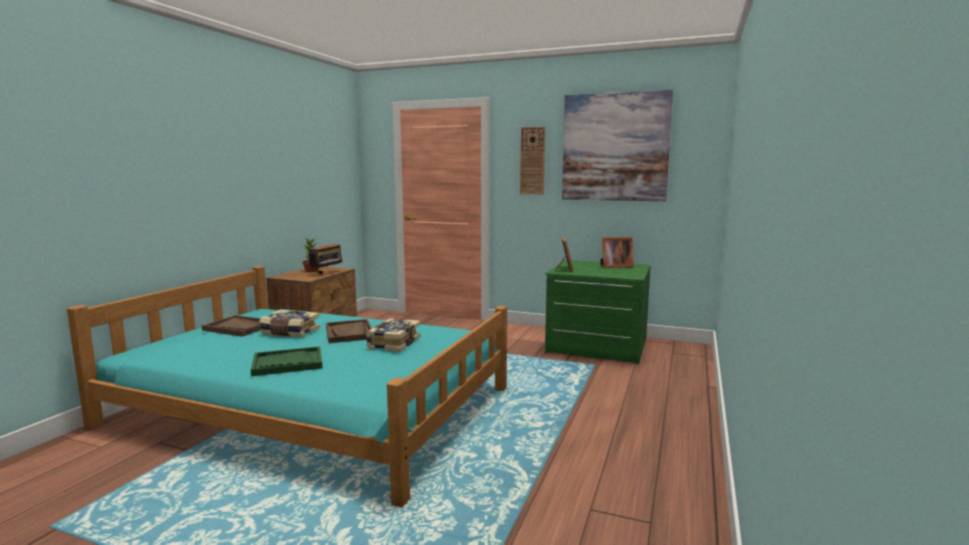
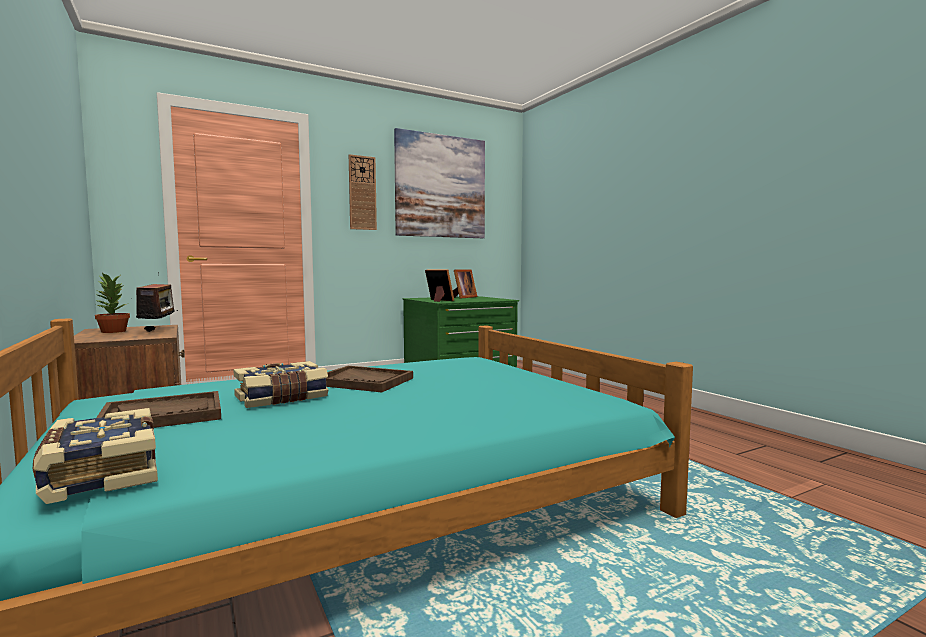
camera: 50 degrees left, 5 degrees down
green tray [251,346,322,376] -> none
book [366,318,420,352] -> book moved to [33,408,158,504]

